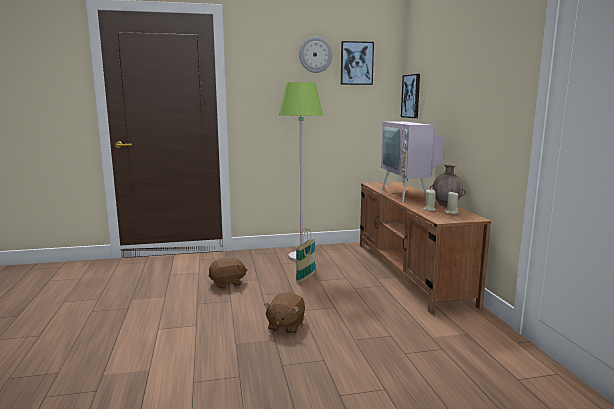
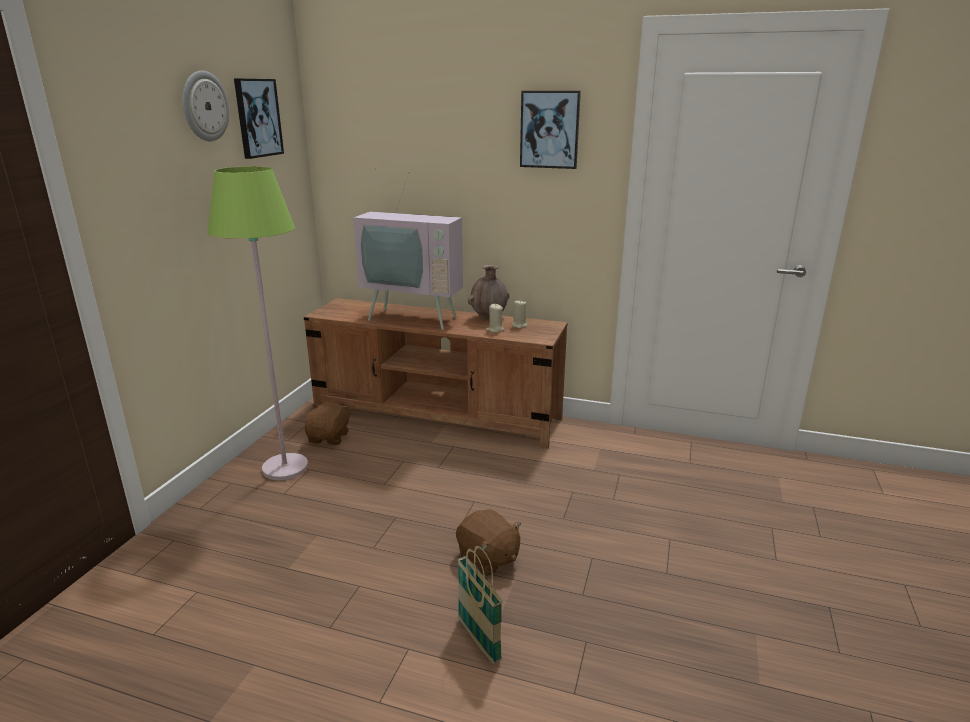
camera: 60 degrees left, 10 degrees up
brown plush toy [208,257,247,289] -> brown plush toy moved to [305,402,351,445]
basket [296,228,315,282] -> basket moved to [457,546,503,664]
picture [401,74,420,118] -> picture moved to [520,91,581,169]

